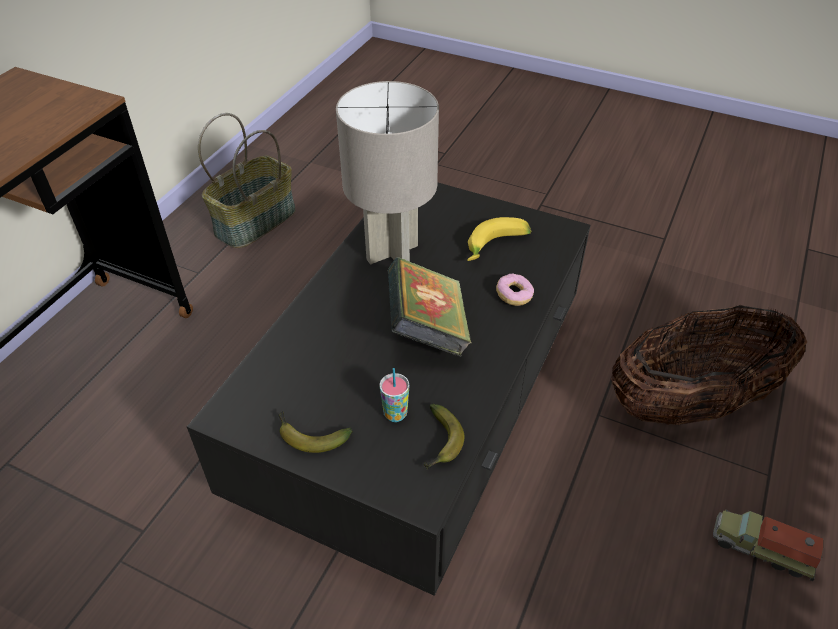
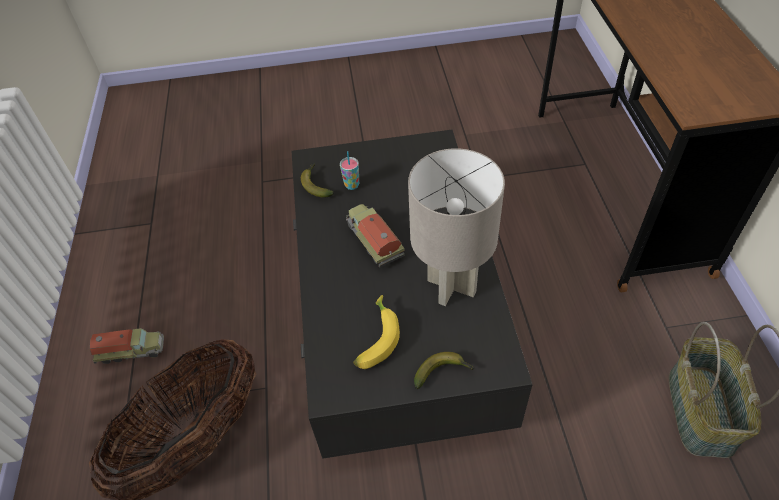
camera: 150 degrees right, 5 degrees up
banana [279,411,353,453] -> banana moved to [414,352,474,389]
book [388,257,472,357] -> toy truck [346,204,405,268]
donut [496,274,534,306] -> none

